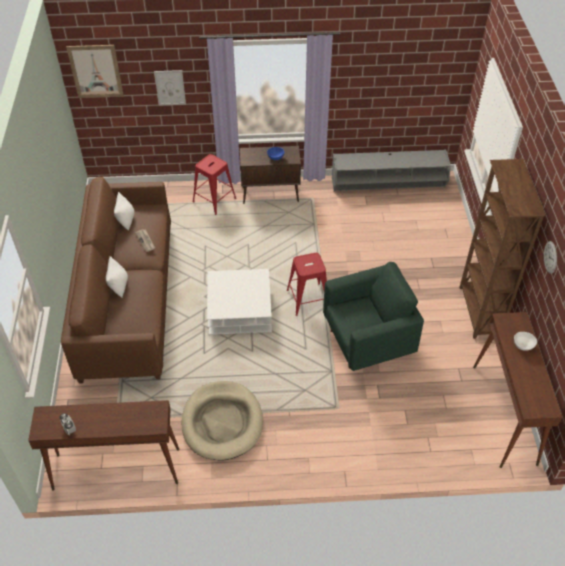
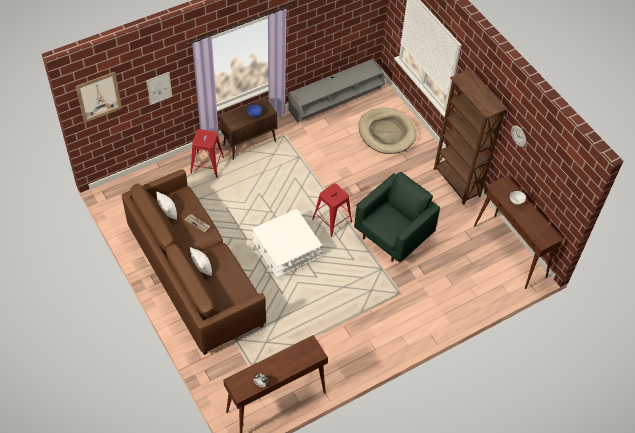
camera: 30 degrees left, 5 degrees up
beige dog bed [182,381,263,461] -> beige dog bed moved to [359,108,417,154]

